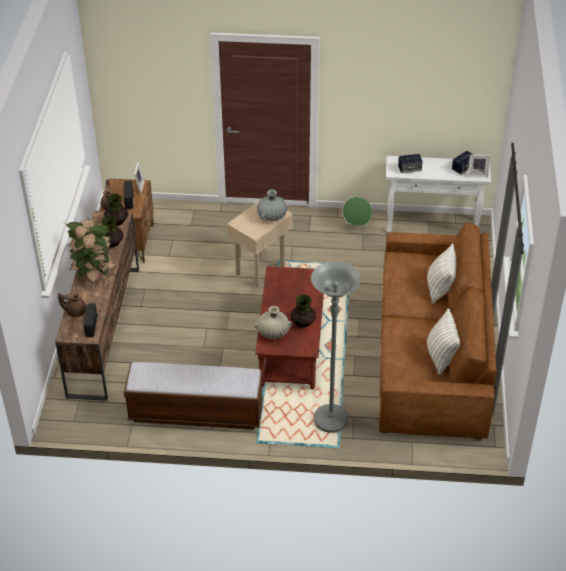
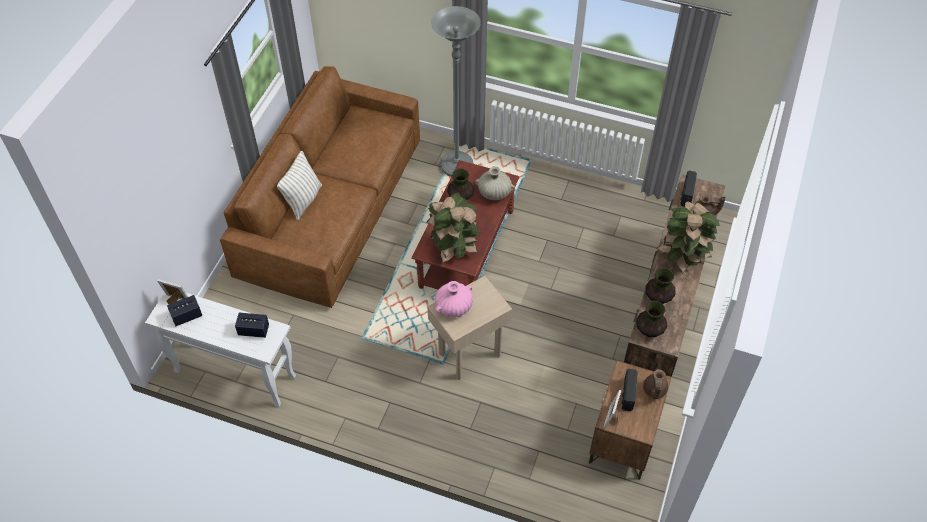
camera: 165 degrees left, 10 degrees up
bench [124,362,263,429] -> none
grey vase [257,190,287,221] -> pink vase [435,281,473,317]
green speaker [343,197,372,233] -> none
pillow [427,309,460,375] -> none
none -> potted plant [426,193,479,263]

